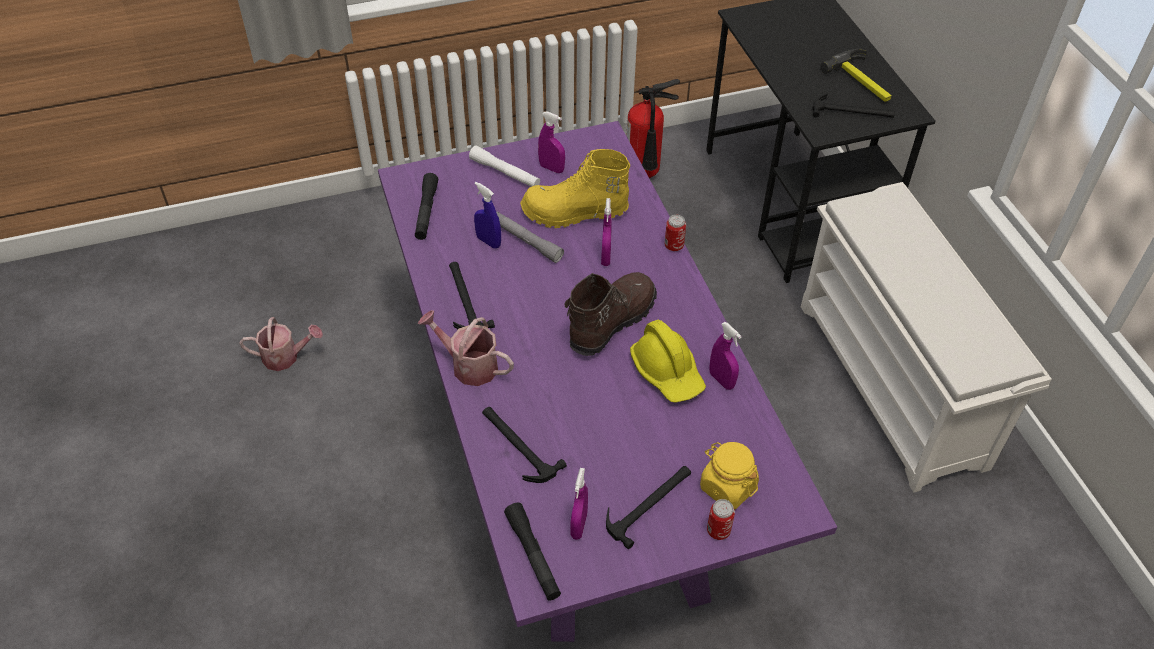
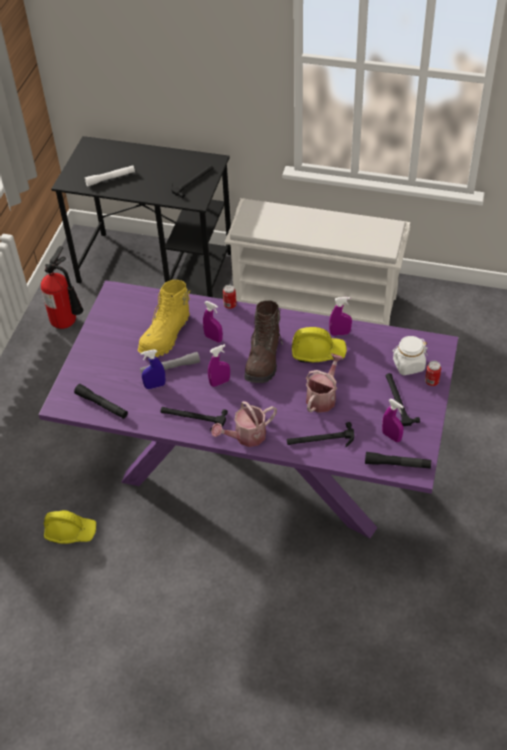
camera: 55 degrees left, 0 degrees up
watering can [239,317,323,371] -> watering can moved to [306,354,343,413]
white flashlight [469,146,540,187] -> white flashlight moved to [85,165,135,187]
purple spray bottle [538,111,565,173] -> purple spray bottle moved to [208,344,230,387]
brown boot [565,272,657,356] -> brown boot turned 150 degrees counterclockwise [244,300,283,383]
yellow jar [700,442,759,509] -> white jar [392,336,428,375]
hammer [820,49,892,102] -> none
none -> yellow hard hat [44,510,96,544]

